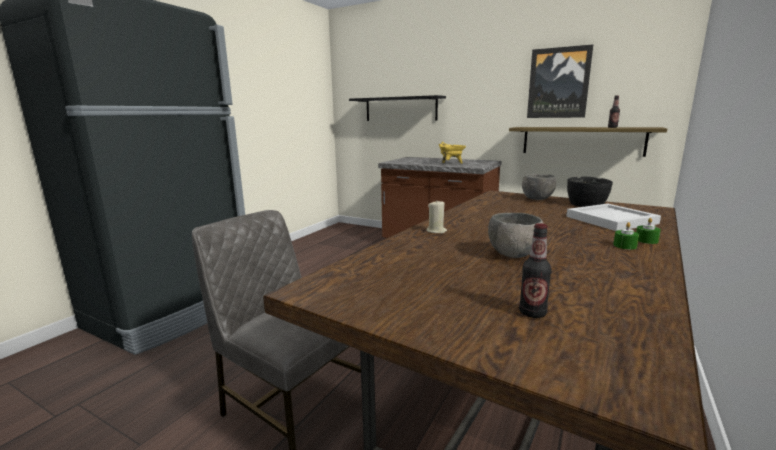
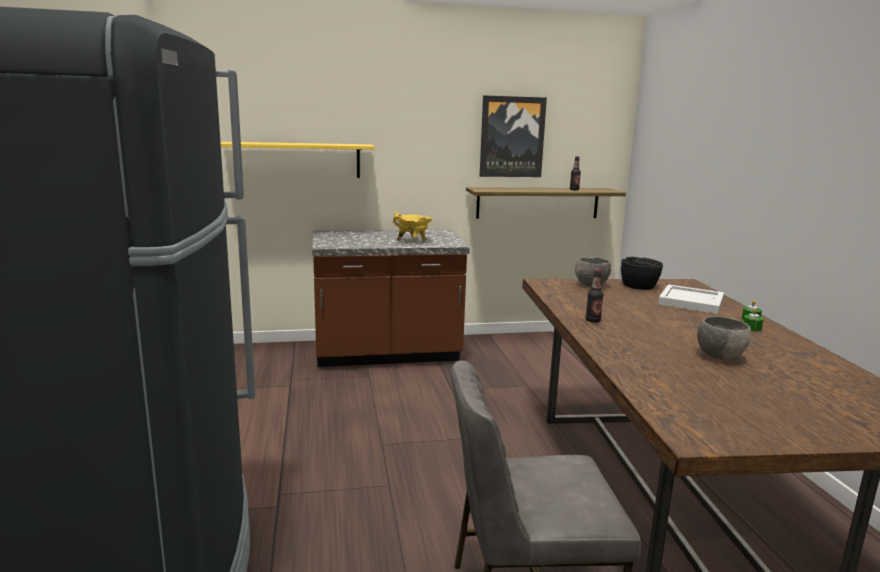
camera: 40 degrees left, 0 degrees up
black shelf [349,95,446,121] -> yellow shelf [220,142,375,178]
beige candle [426,201,447,233] -> none
bottle [519,223,552,318] -> bottle moved to [586,269,604,323]

